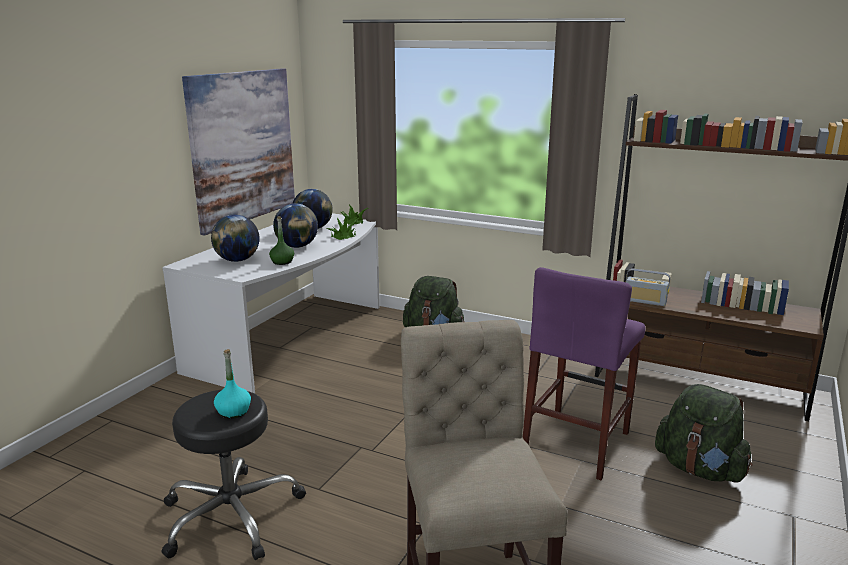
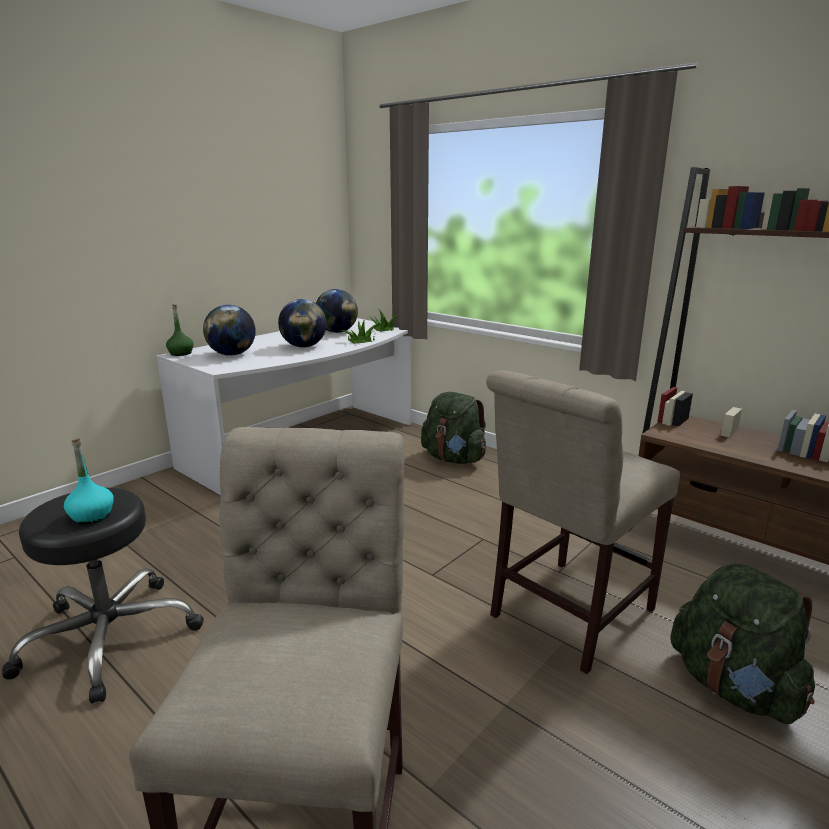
camera: 15 degrees right, 0 degrees up
picture [182,68,295,236] -> none
green bottle [269,216,294,265] -> green bottle moved to [166,304,194,356]
purple stool [523,267,645,480] -> beige chair [486,370,680,674]
radio [626,269,670,306] -> none

